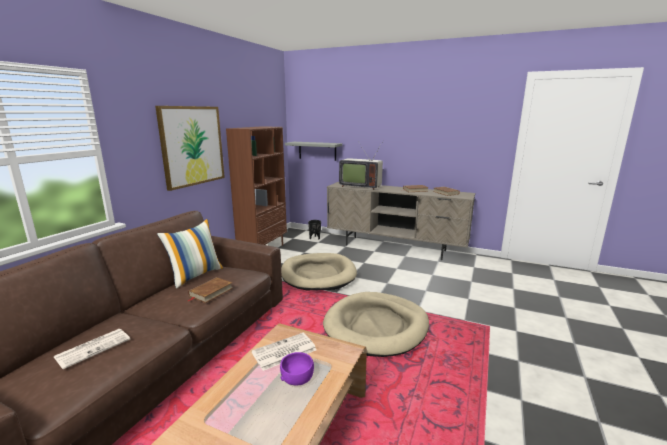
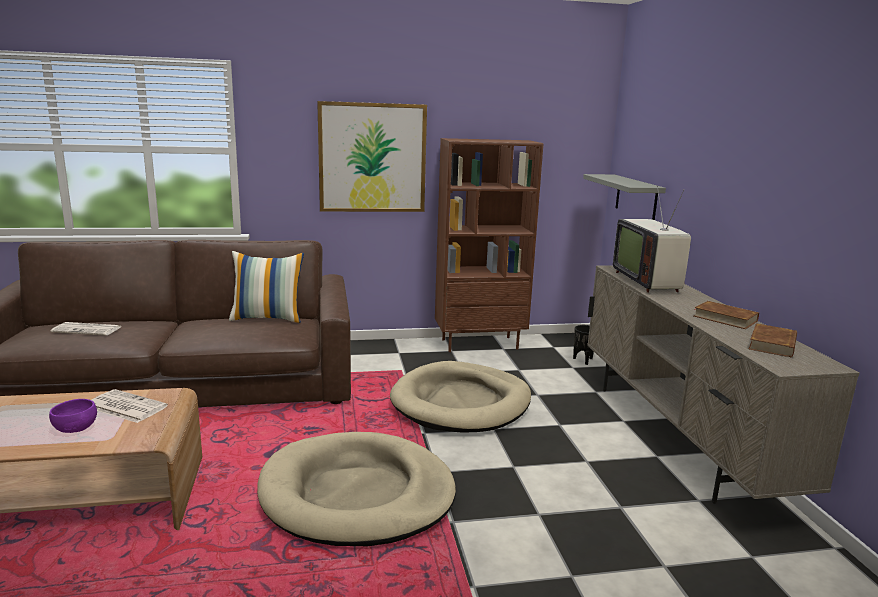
camera: 55 degrees right, 0 degrees up
brown book [188,277,233,303] -> none

